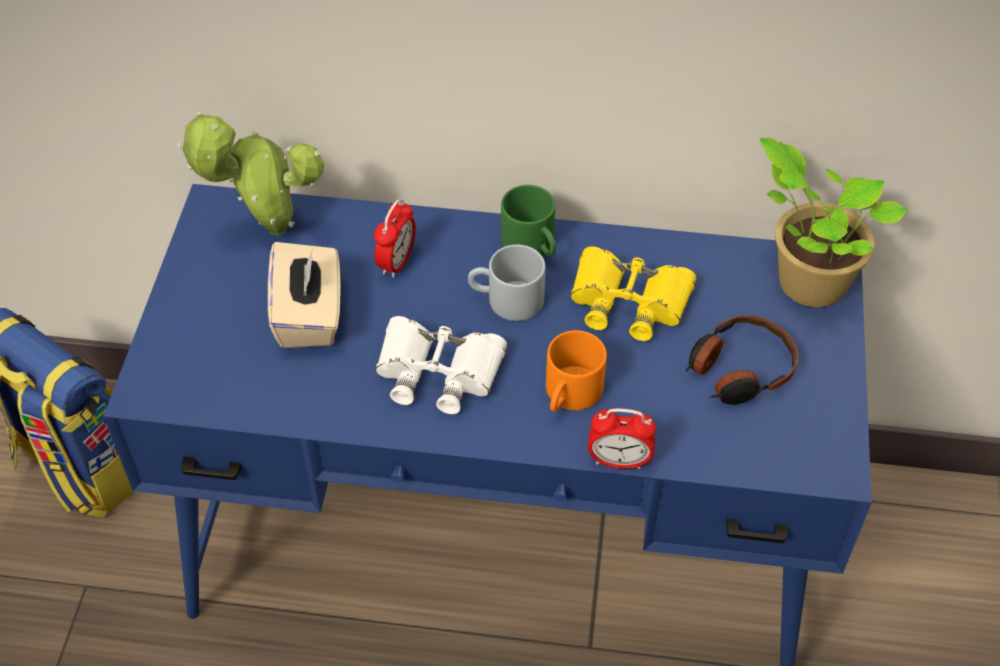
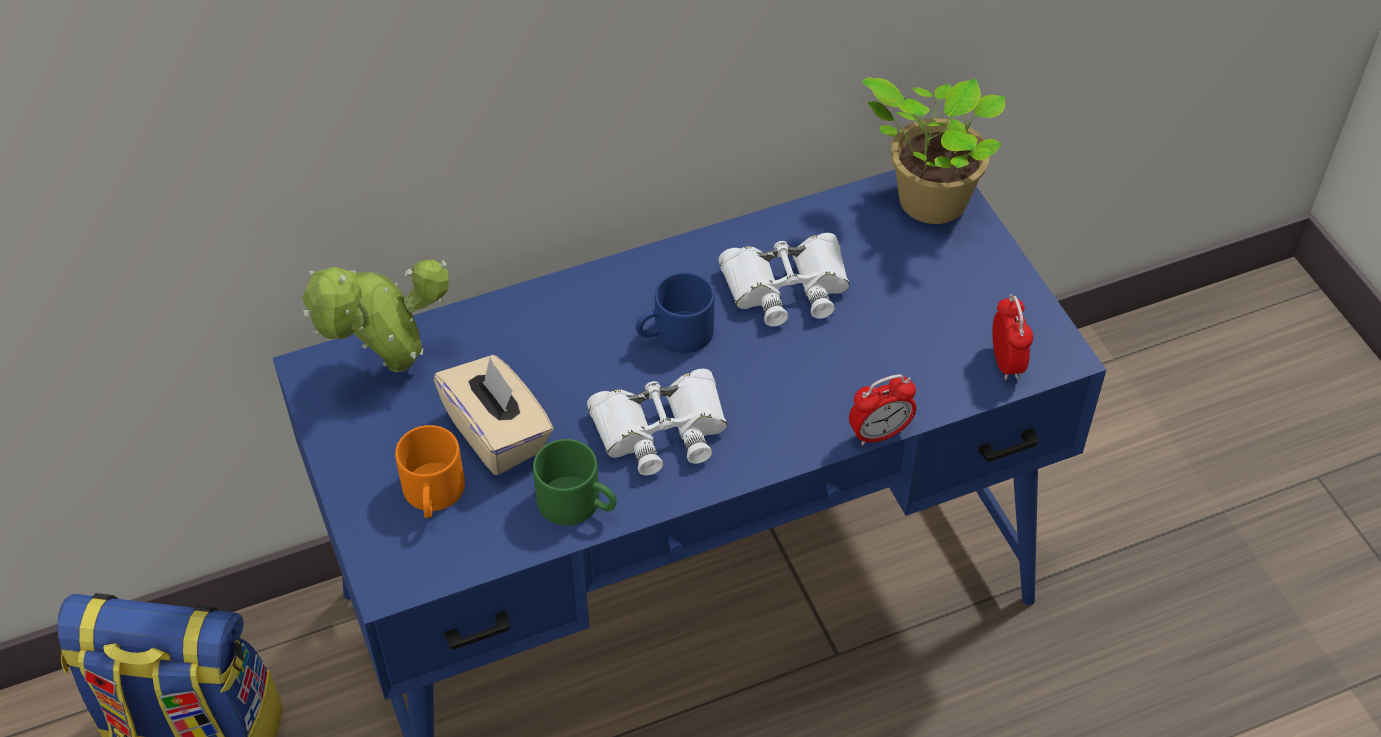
camera: 30 degrees left, 0 degrees up
alarm clock [374,199,416,278] -> alarm clock moved to [992,294,1033,380]
grey mug [468,245,545,321] -> blue mug [636,272,714,353]
green mug [501,185,556,257] -> green mug moved to [533,439,617,525]
orange mug [546,330,607,412] -> orange mug moved to [395,425,465,518]
yellow binoculars [570,246,696,341] -> white binoculars [719,233,850,327]
headphones [685,315,799,405] -> none

